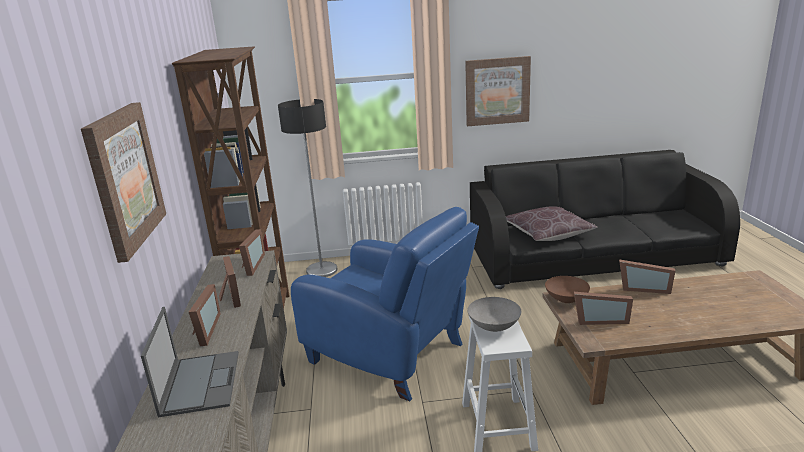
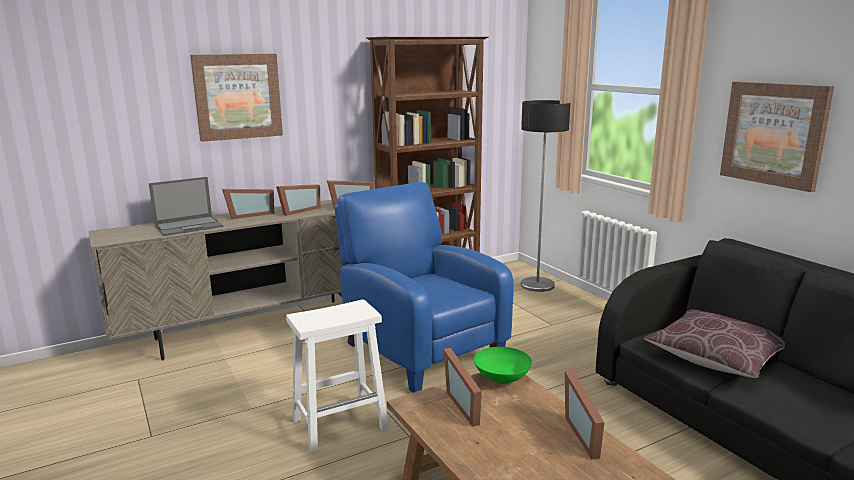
camera: 65 degrees right, 5 degrees down
blue armchair [291,207,479,401] -> blue armchair turned 135 degrees clockwise [334,182,514,393]
grey bowl [467,297,521,332] -> none
brown bowl [545,276,590,303] -> green bowl [474,347,532,384]

